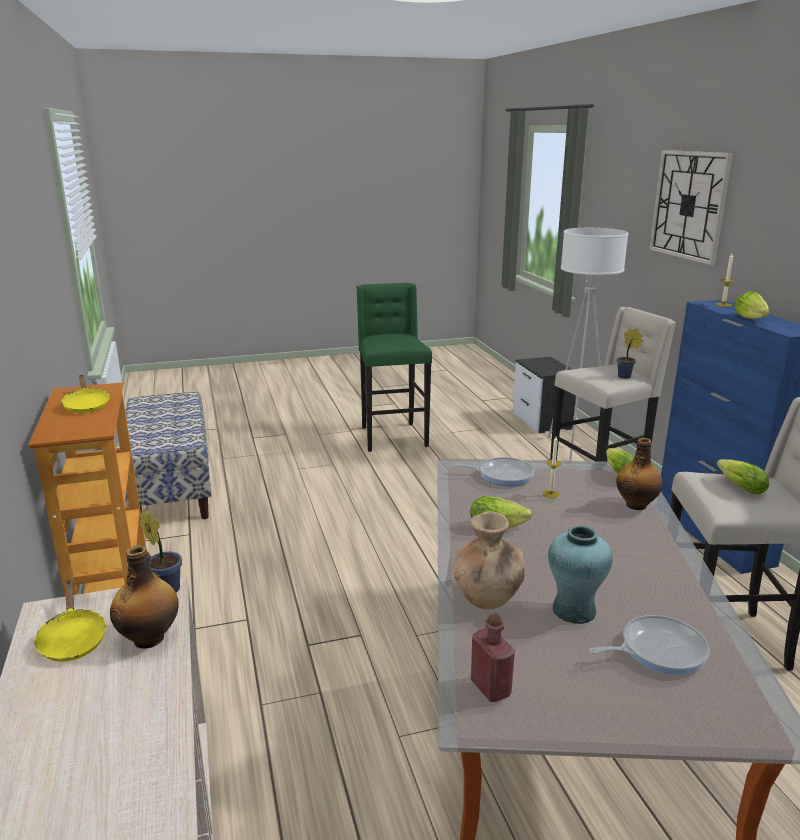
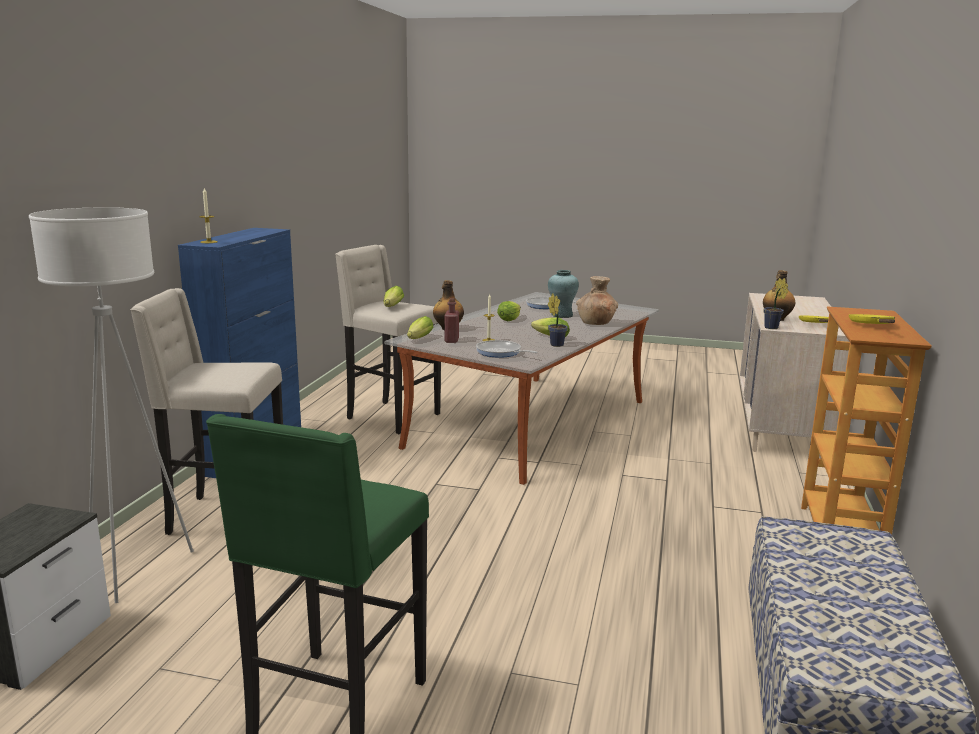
camera: 150 degrees left, 5 degrees down
red bottle [471,613,515,702] -> red bottle moved to [445,298,459,343]
potted plant [617,329,643,379] -> potted plant moved to [548,293,568,347]
wall clock [649,150,733,265] -> none
lettuce [734,291,770,319] -> lettuce moved to [497,301,521,321]

